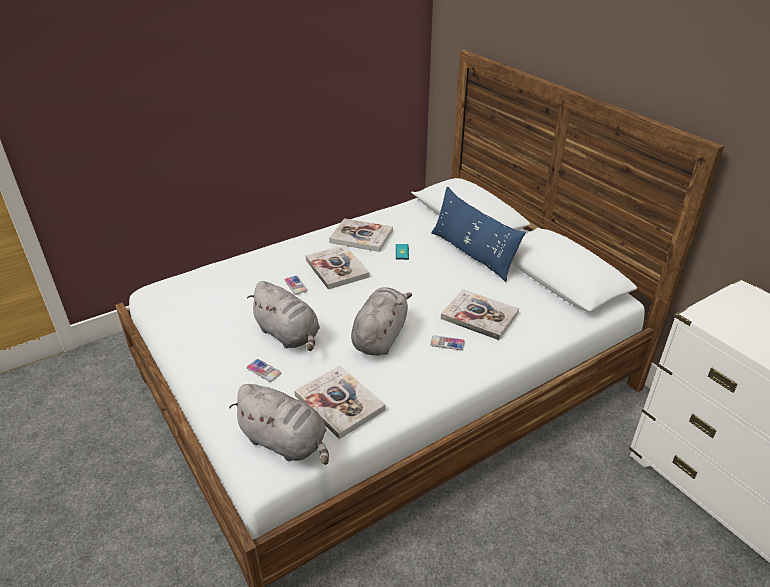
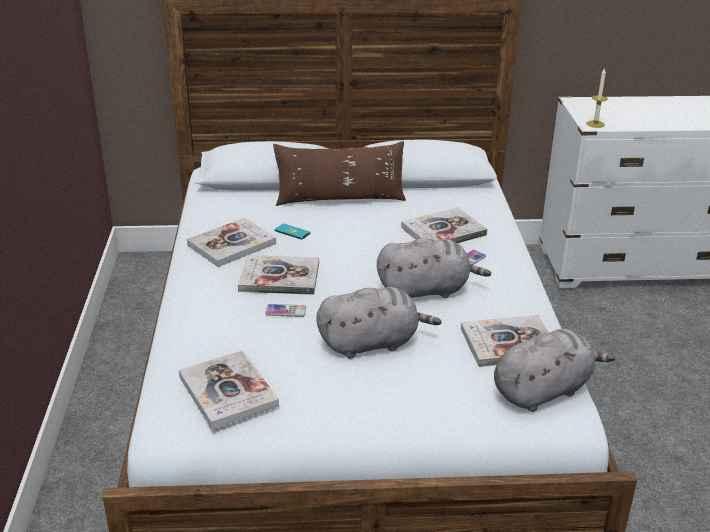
camera: 60 degrees left, 5 degrees down
phone [247,359,281,382] -> none
grey plush toy [351,288,412,356] -> grey plush toy turned 120 degrees clockwise [377,238,491,298]
blue pillow [431,186,526,282] -> brown pillow [273,141,406,206]
none -> book [179,351,279,429]
none -> candle [587,68,608,128]

